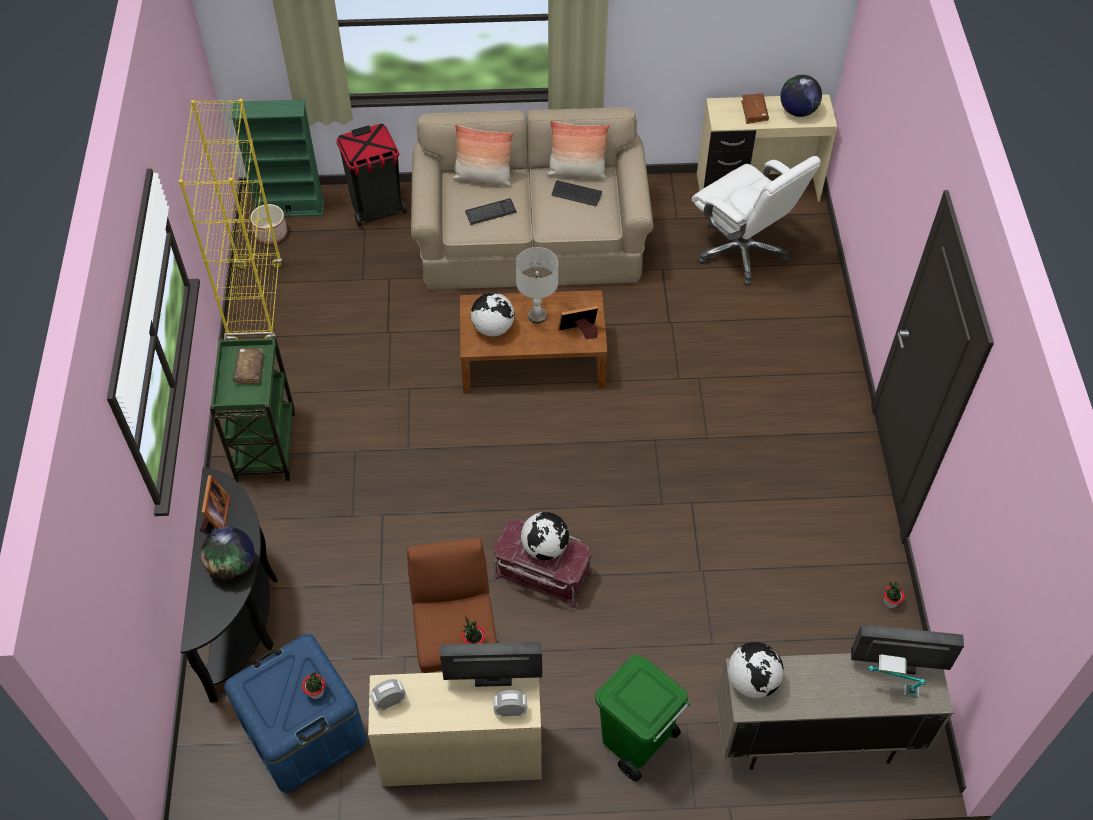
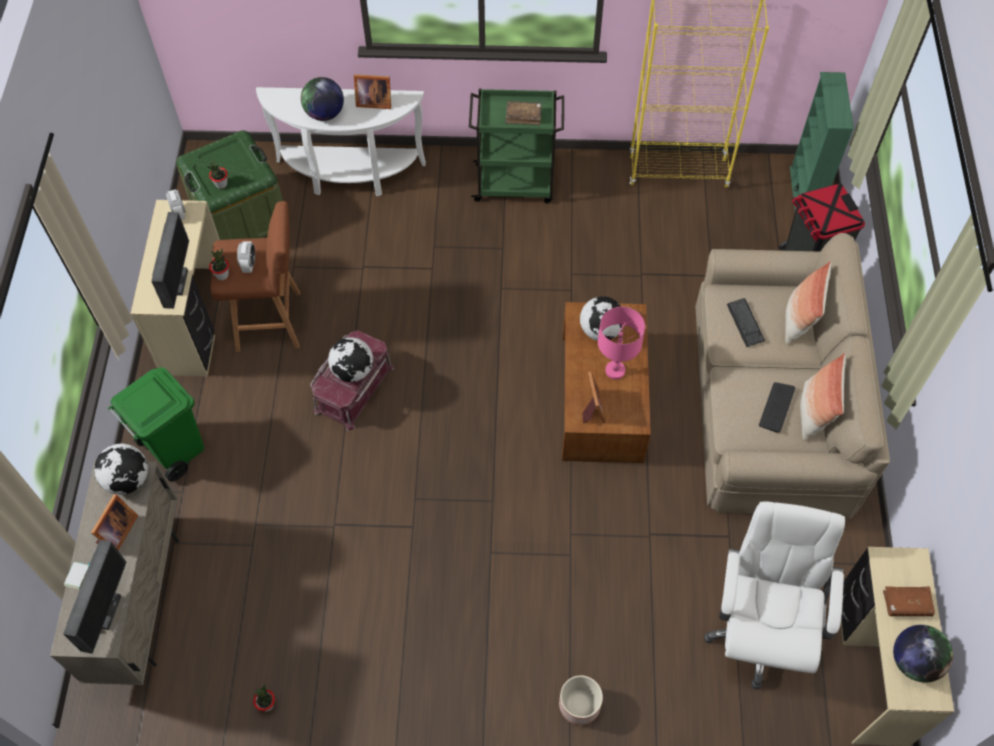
camera: 95 degrees right, 5 degrees up
black console table [181,468,278,702] -> white console table [256,87,426,196]
blue storage box [224,634,367,793] -> green storage box [176,130,283,240]
planter [251,204,287,244] -> planter moved to [559,675,603,725]
alarm clock [493,690,527,716] -> alarm clock moved to [237,241,255,273]
grey table lamp [516,247,558,324] -> pink table lamp [598,307,645,379]
white office chair [692,156,821,286] -> white office chair turned 135 degrees clockwise [704,501,845,689]
none -> picture frame [91,494,138,550]

